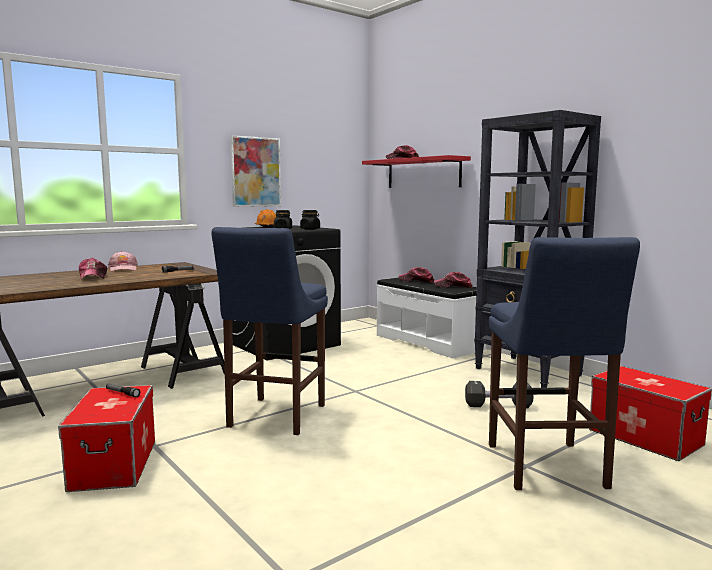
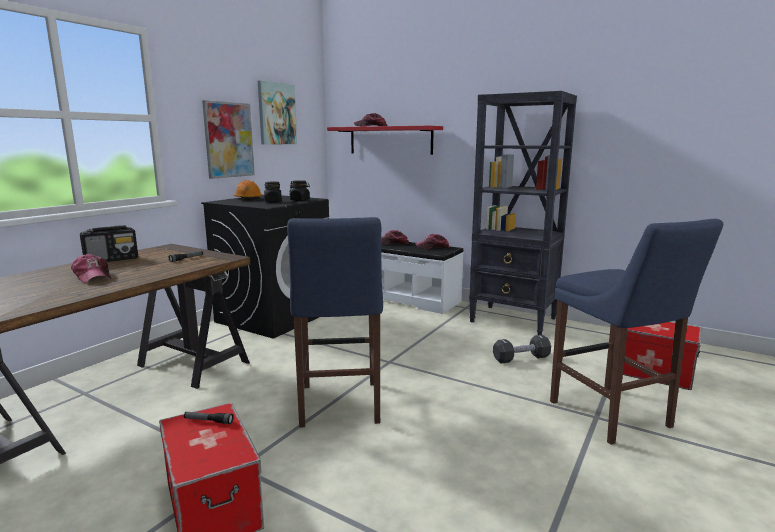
camera: 20 degrees left, 5 degrees up
pink cap [108,251,138,271] -> radio [80,225,138,262]
none -> picture [258,80,297,145]

